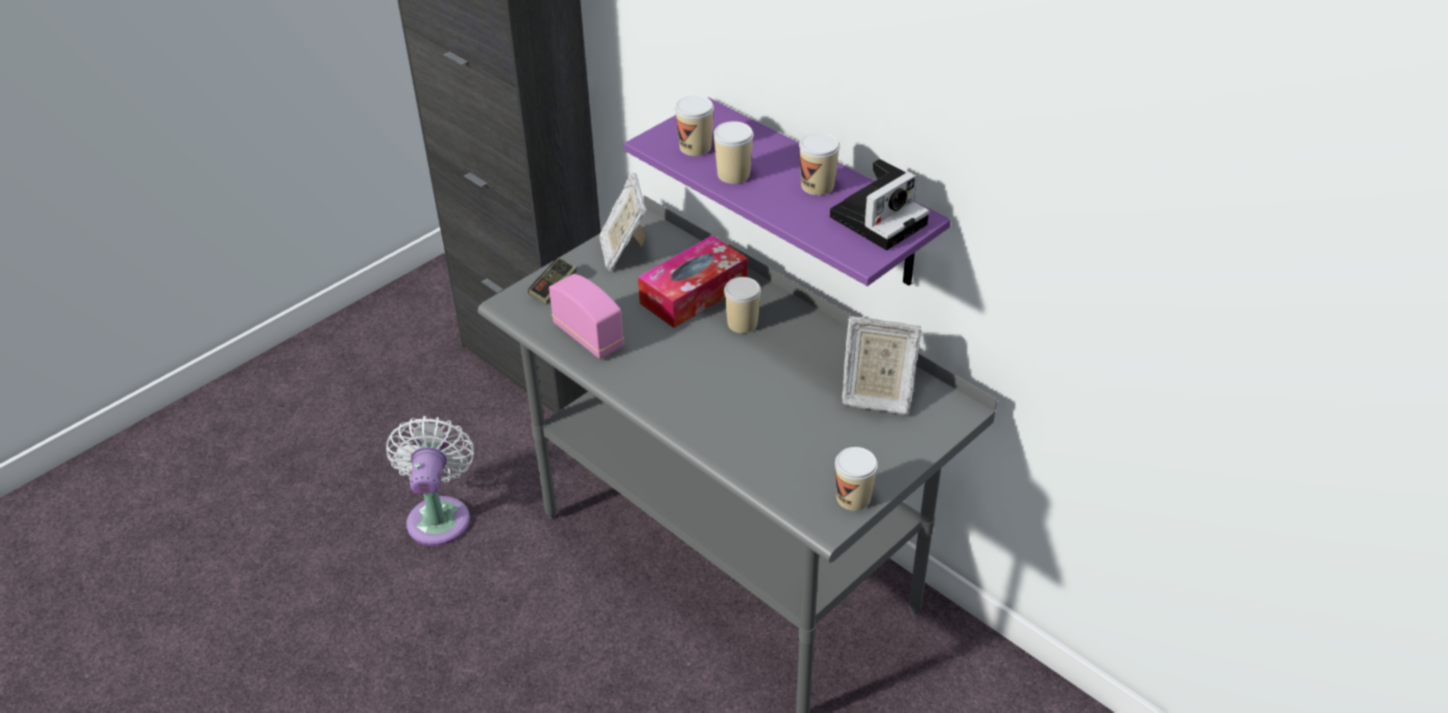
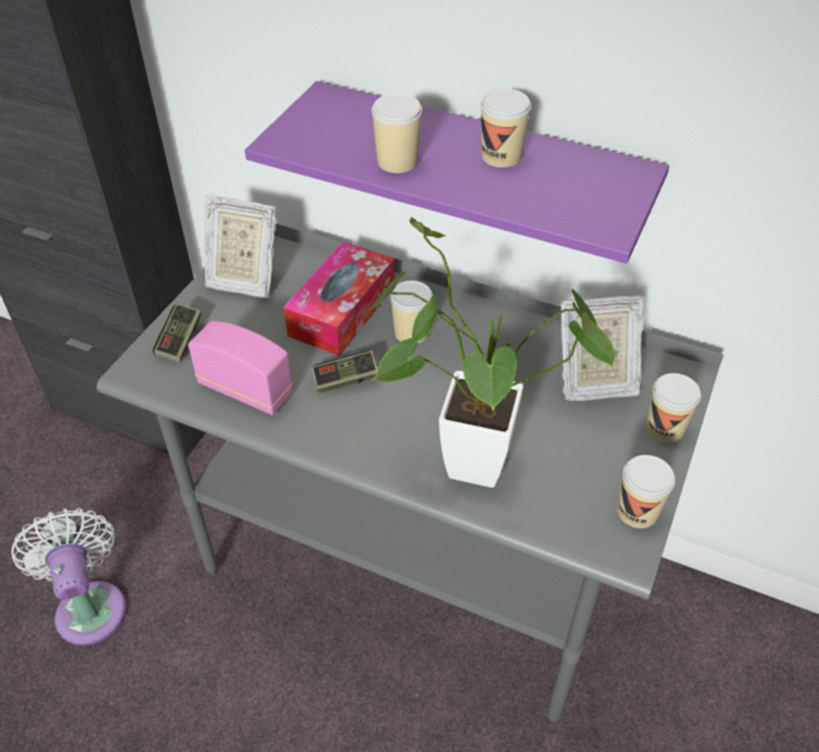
camera: 20 degrees left, 5 degrees up
picture frame [599,173,646,271] -> picture frame turned 45 degrees counterclockwise [204,195,277,298]
cup [675,95,714,156] -> cup moved to [646,373,701,442]
camera [830,159,929,250] -> none
none -> game controller [311,350,378,393]
none -> potted plant [364,217,615,488]

